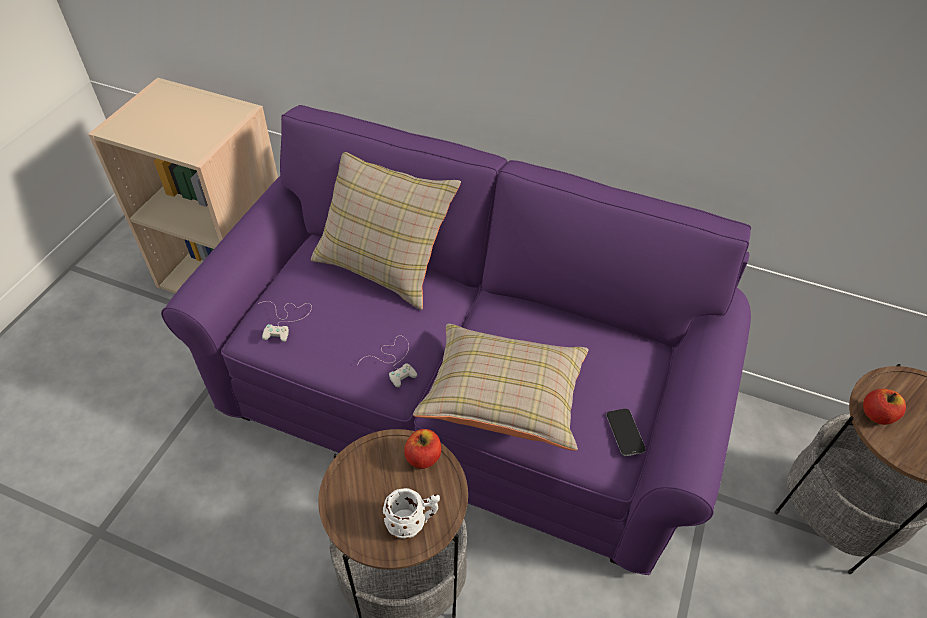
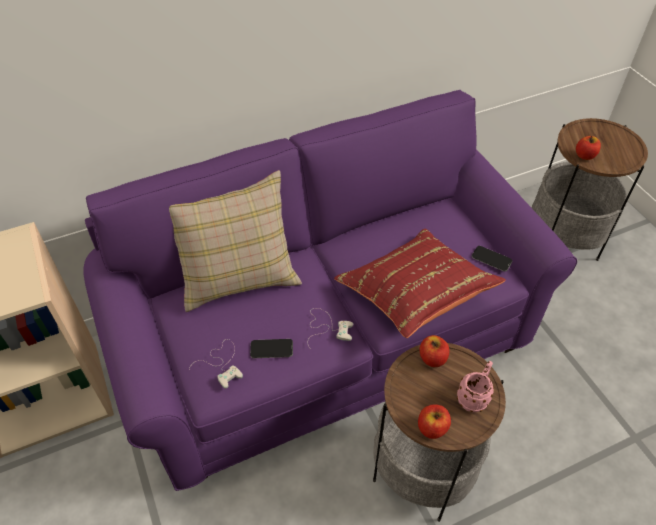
camera: 45 degrees left, 0 degrees up
white mug [382,488,440,539] -> pink mug [457,361,494,412]
beige pillow [413,324,589,451] -> red pillow [334,229,506,338]
none -> phone [250,339,293,358]
none -> apple [418,404,451,439]

